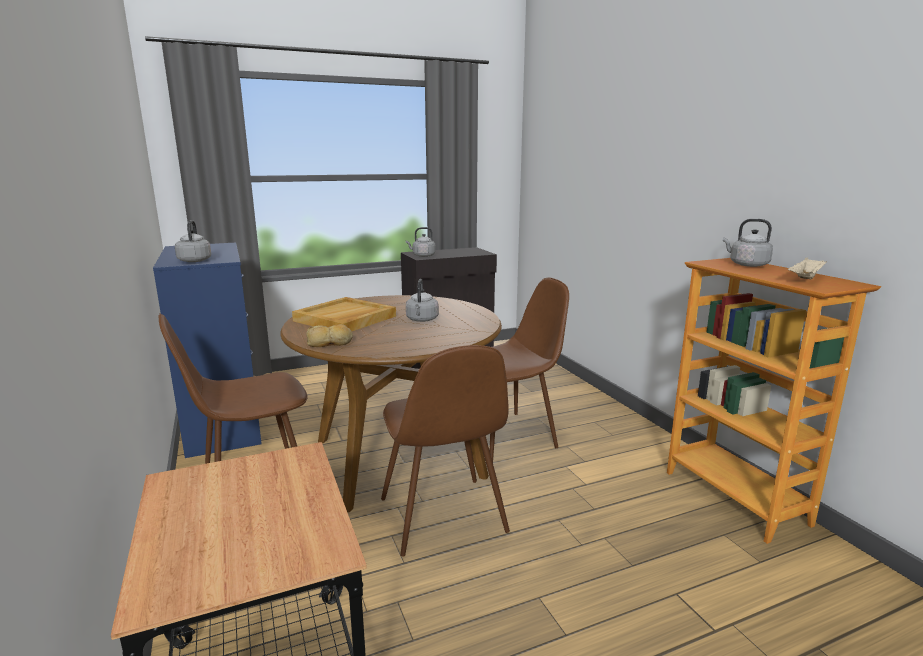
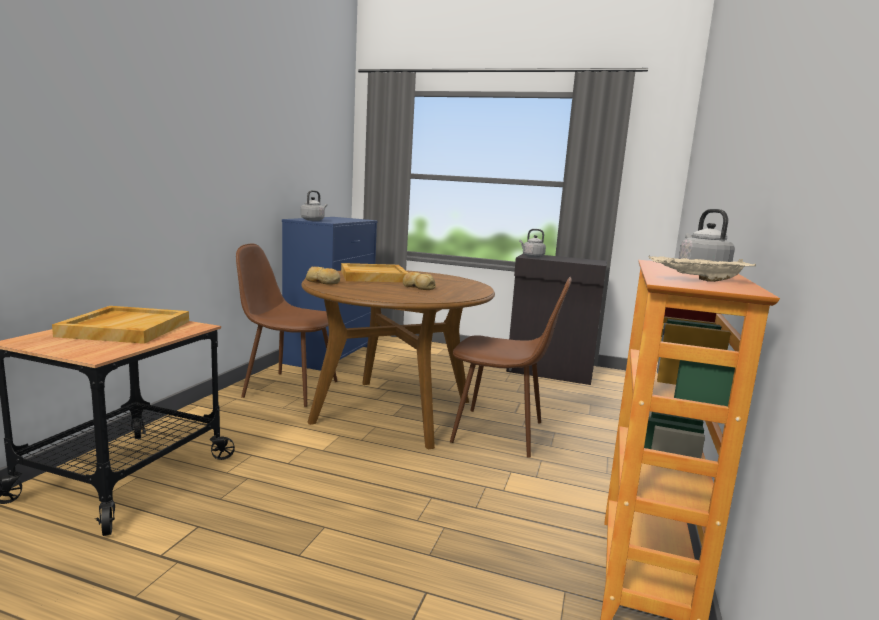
camera: 40 degrees right, 5 degrees down
brown chair [381,345,510,557] -> none
grey kettle [406,279,439,322] -> bread [403,272,436,290]
none -> beige tray [52,306,189,344]

